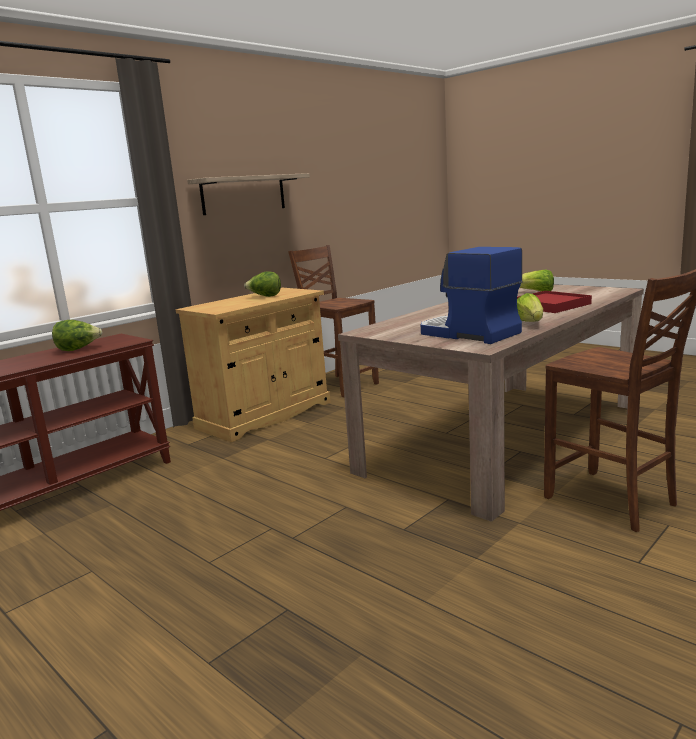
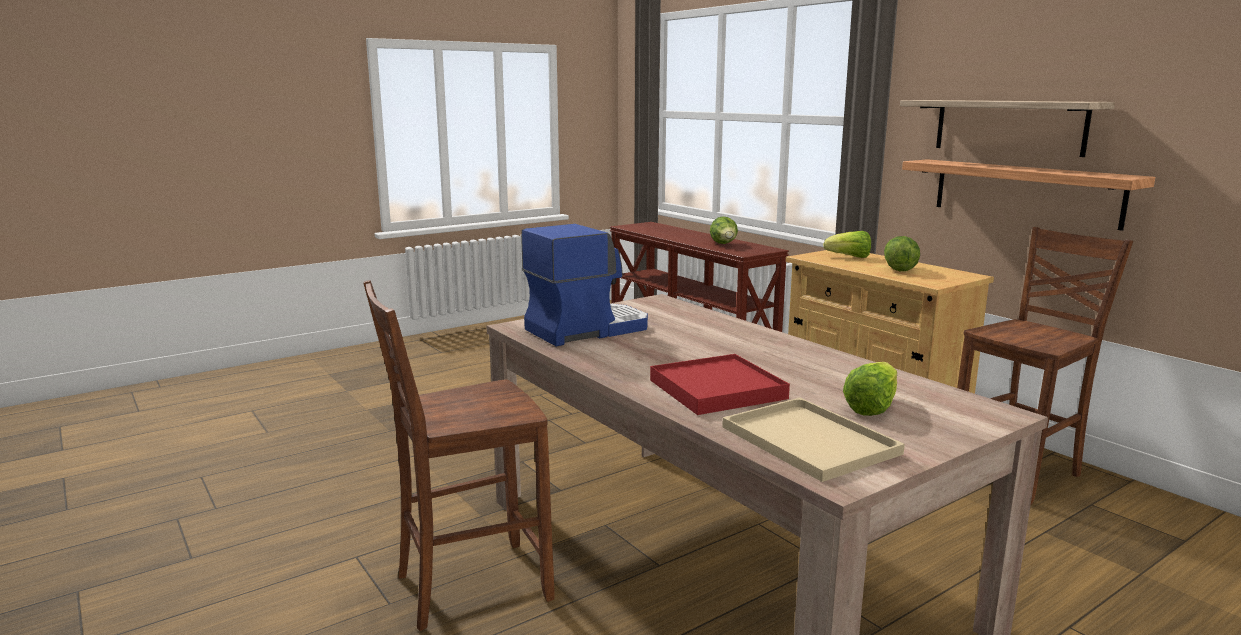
camera: 100 degrees right, 0 degrees up
lettuce [517,293,543,322] -> lettuce moved to [823,231,871,258]
none -> beige tray [722,398,905,482]
none -> shelf [902,159,1155,231]

